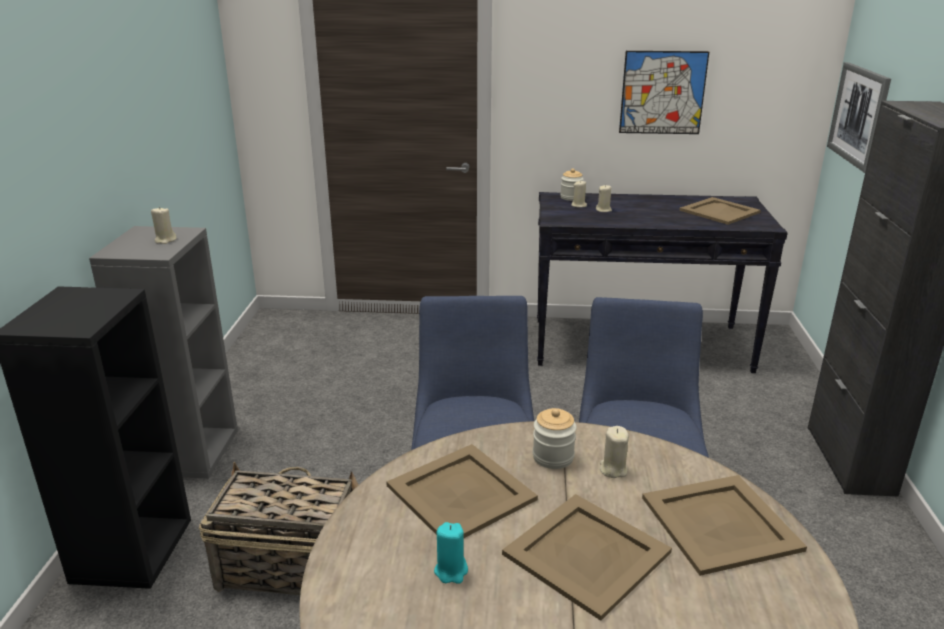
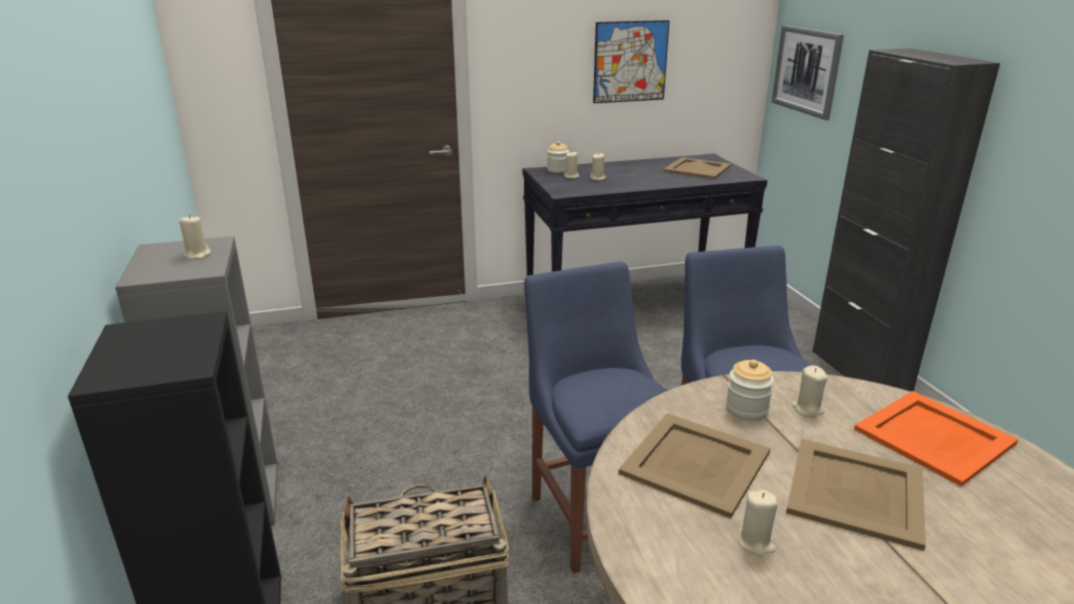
camera: 20 degrees left, 0 degrees up
turquoise candle [434,522,468,584] -> beige candle [737,489,778,556]
beige tray [642,475,807,576] -> orange tray [854,391,1018,487]

